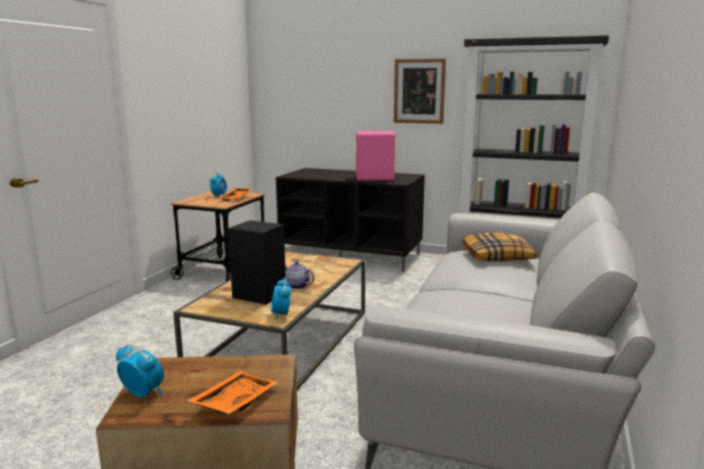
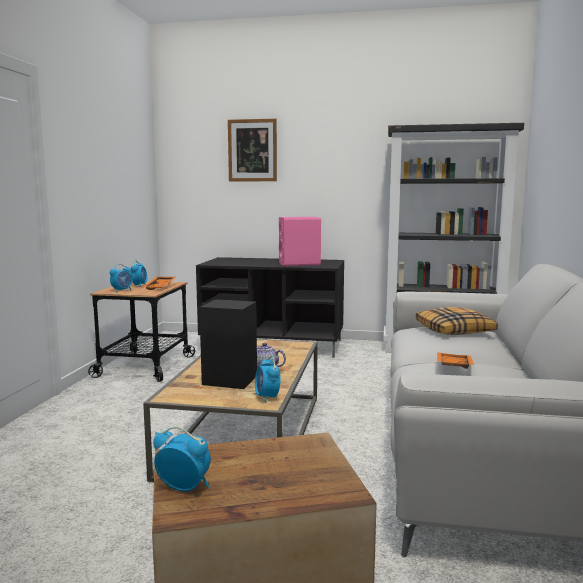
camera: 10 degrees left, 5 degrees down
orange tray [187,371,278,414] -> orange tray moved to [437,352,474,369]
picture [394,58,446,124] -> picture moved to [228,119,277,181]
none -> alarm clock [110,264,133,292]

